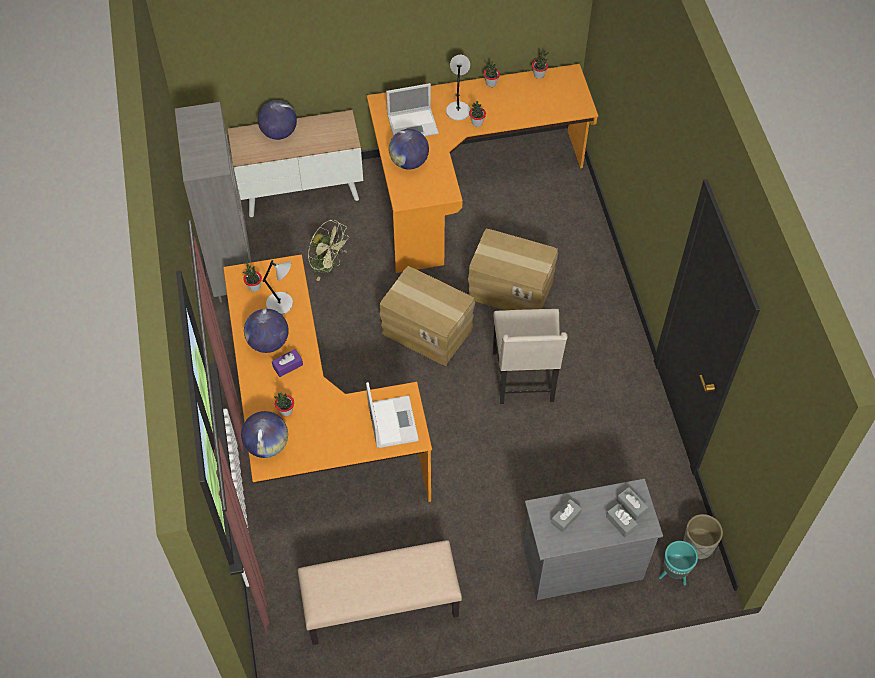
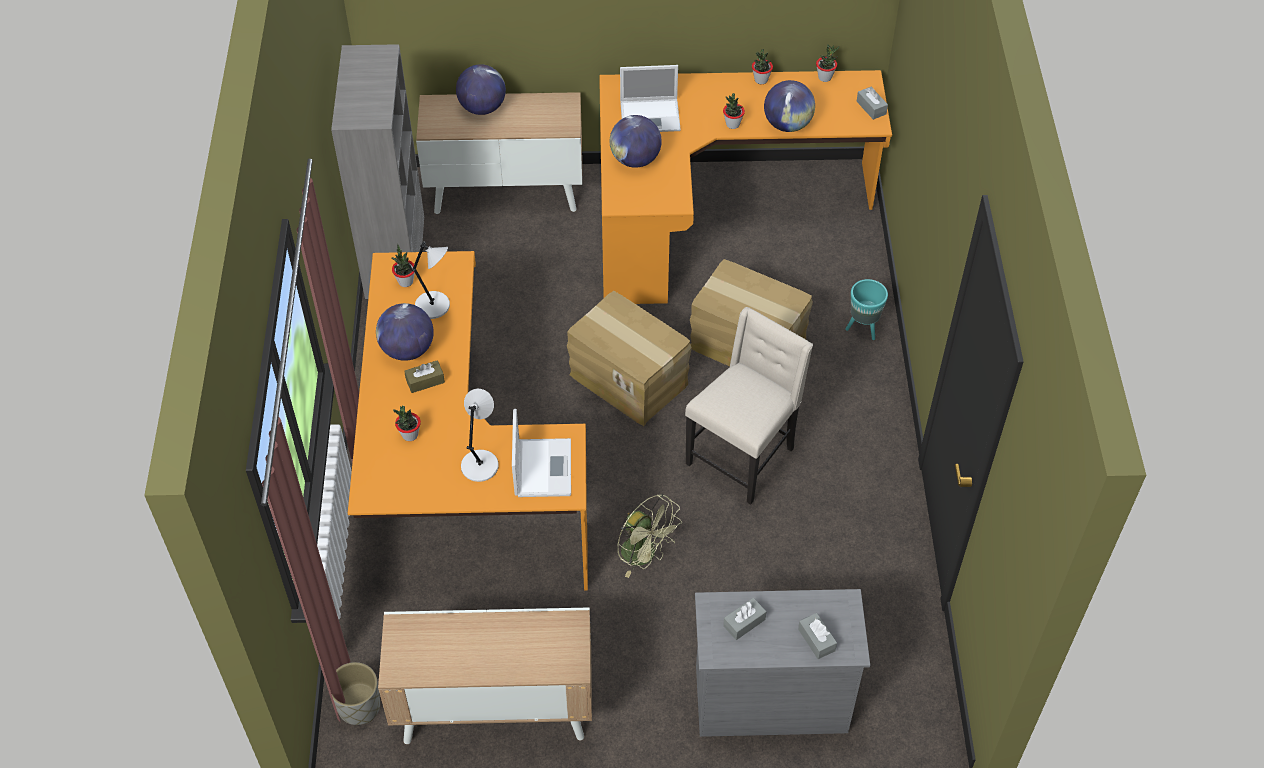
camera: 10 degrees right, 5 degrees down
globe [241,411,288,458] -> globe moved to [764,80,815,132]
purple tissue box [272,349,303,377] -> brown tissue box [404,360,445,393]
beige bench [298,540,462,645] -> cabinet [378,607,592,744]
green fan [308,219,350,281] -> green fan moved to [617,494,682,578]
grey table lamp [446,55,470,120] -> grey table lamp moved to [461,389,499,482]
beige chair [493,309,567,404] -> beige chair turned 150 degrees counterclockwise [685,307,813,505]
grey tissue box [616,487,648,521] -> grey tissue box moved to [857,87,888,120]
turquoise planter [659,541,698,586] -> turquoise planter moved to [845,279,888,340]
grey planter [683,514,723,559] -> grey planter moved to [332,662,380,725]

